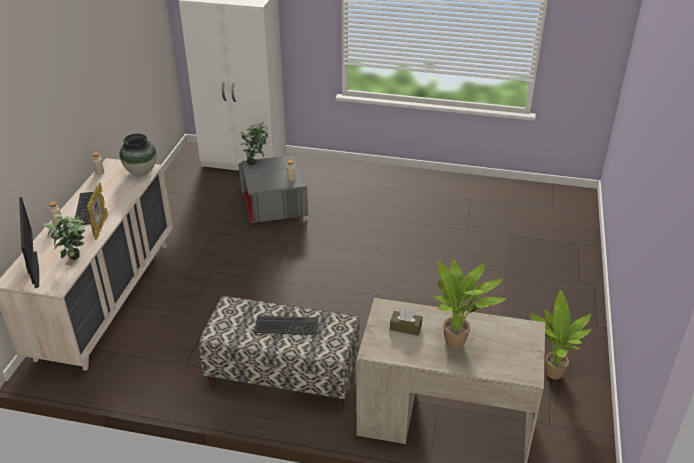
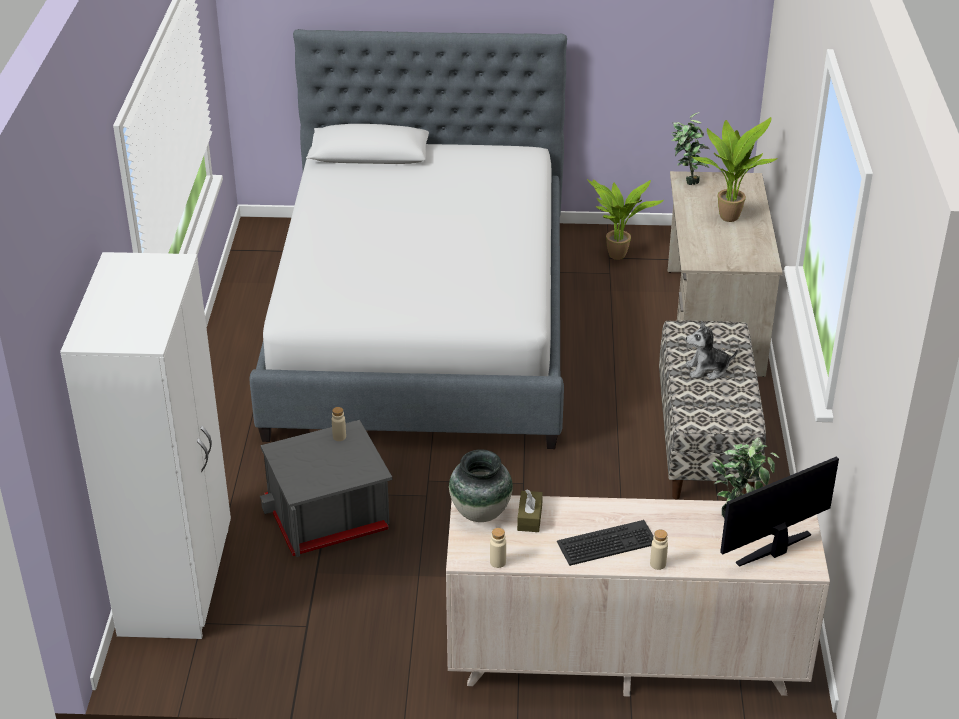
camera: 100 degrees left, 0 degrees up
picture frame [86,182,108,240] -> none
potted plant [240,122,268,165] -> potted plant moved to [671,112,709,185]
keyboard [254,316,318,335] -> plush toy [686,321,738,380]
brown tissue box [390,308,422,336] -> brown tissue box moved to [517,490,543,532]
none -> bed [250,29,567,449]

